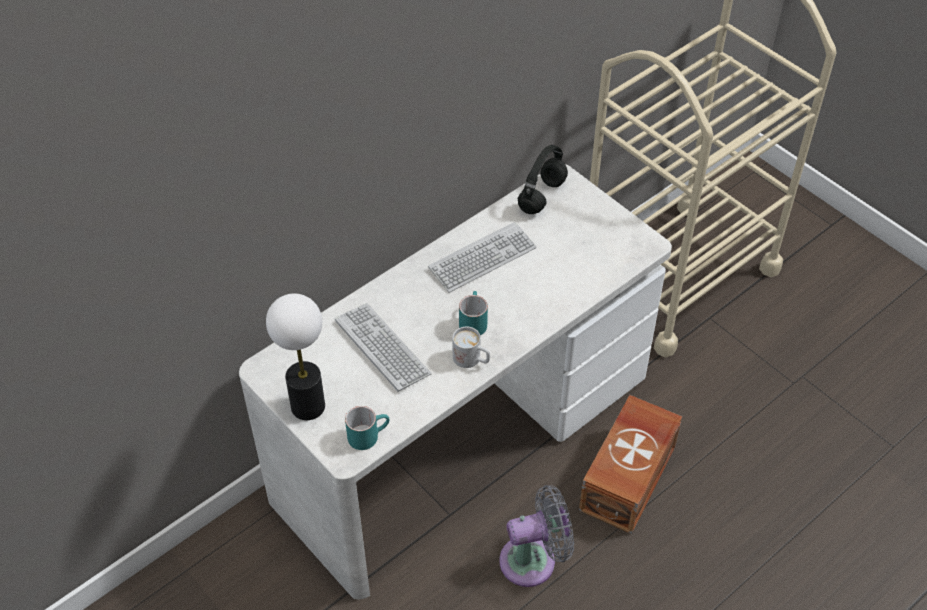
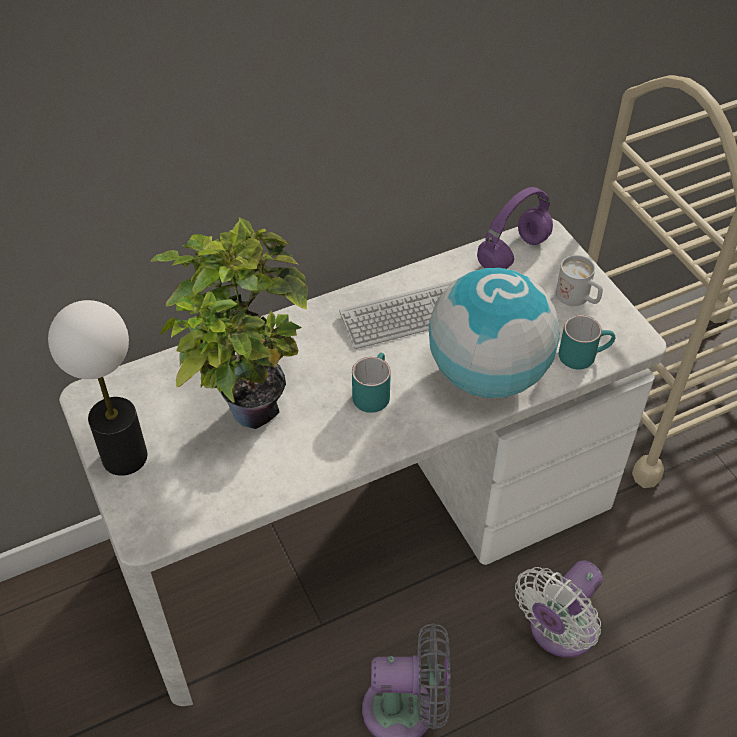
camera: 15 degrees right, 0 degrees up
keyboard [335,303,432,392] -> potted plant [150,217,307,429]
turquoise mug [345,406,390,450] -> turquoise mug moved to [559,315,615,369]
white mug [452,326,490,368] -> white mug moved to [556,255,603,306]
black headphones [518,145,568,214] -> purple headphones [477,187,553,269]
brown storage box [579,395,682,534] -> white fan [515,560,602,658]
none -> globe [429,268,560,398]

